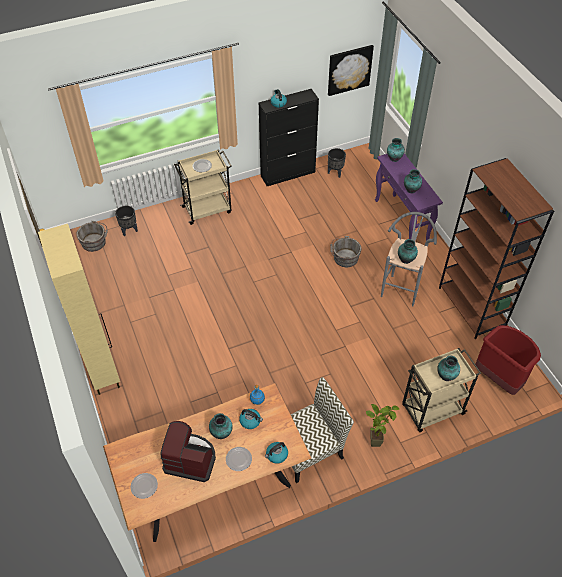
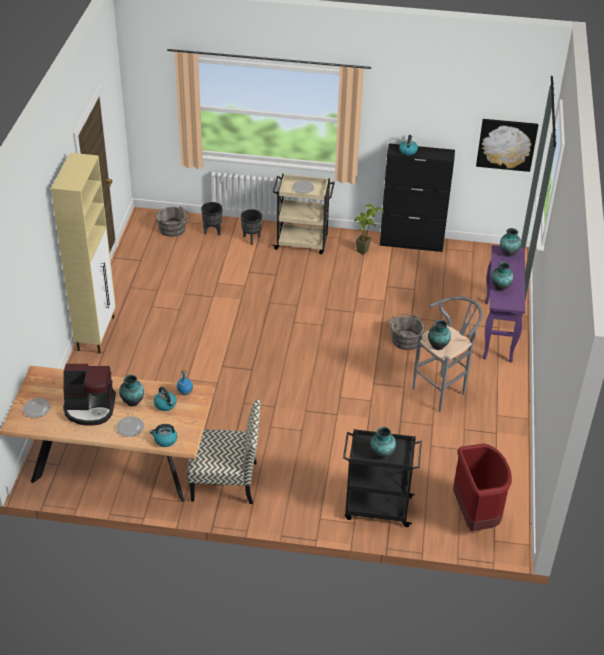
camera: 30 degrees right, 10 degrees down
coffee machine [160,421,216,482] -> coffee machine turned 135 degrees clockwise [63,364,116,426]
black planter [328,148,346,178] -> black planter moved to [241,209,262,245]
potted plant [366,404,400,447] -> potted plant moved to [354,204,384,255]
beige cart [402,348,481,432] -> black cart [343,429,422,527]
brown bookcase [439,158,554,339] -> none

